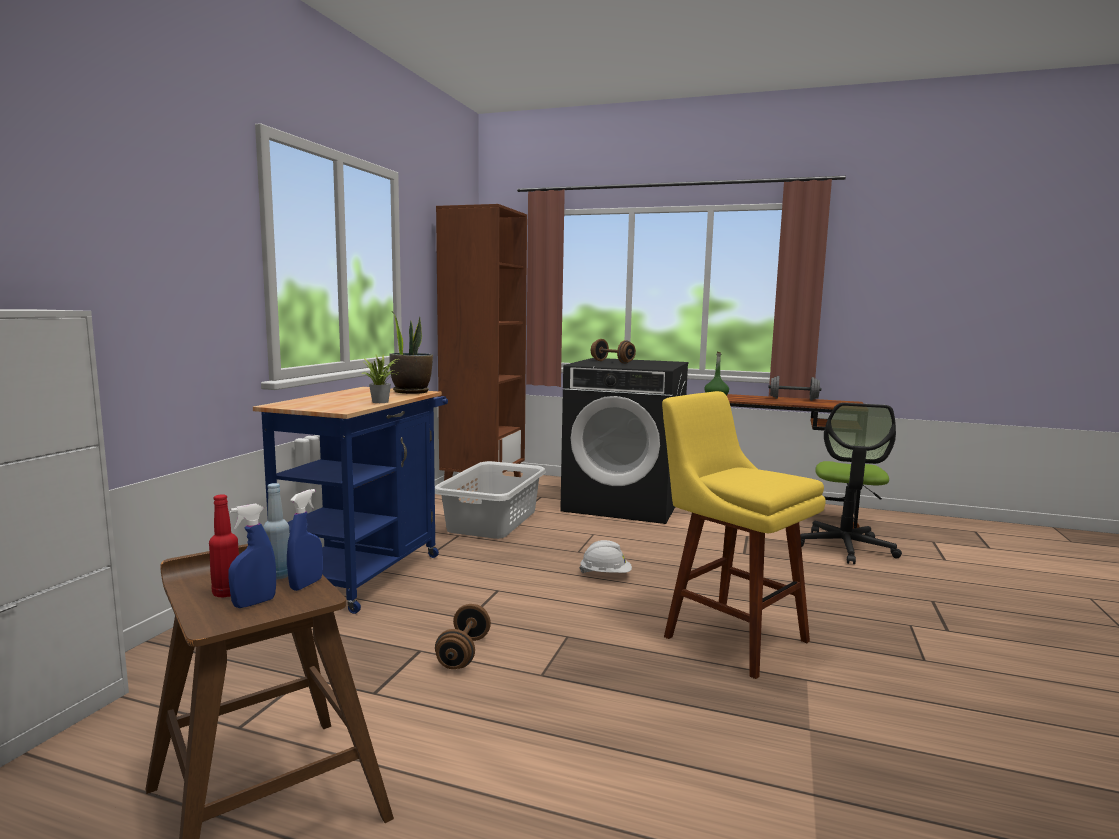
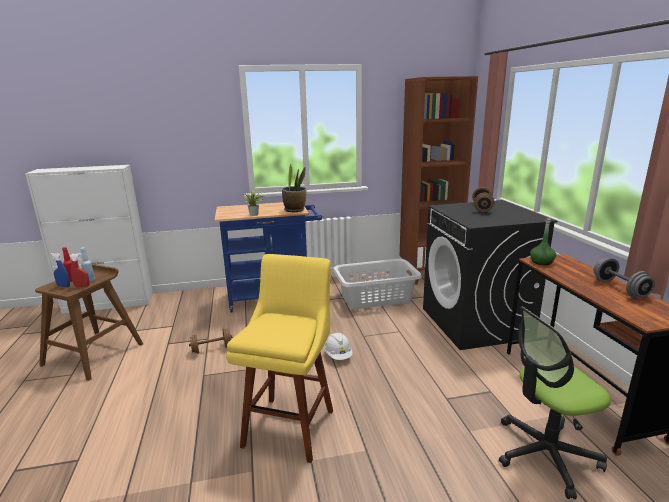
camera: 60 degrees right, 10 degrees up
blue spray bottle [287,489,323,591] -> red spray bottle [70,253,90,287]

